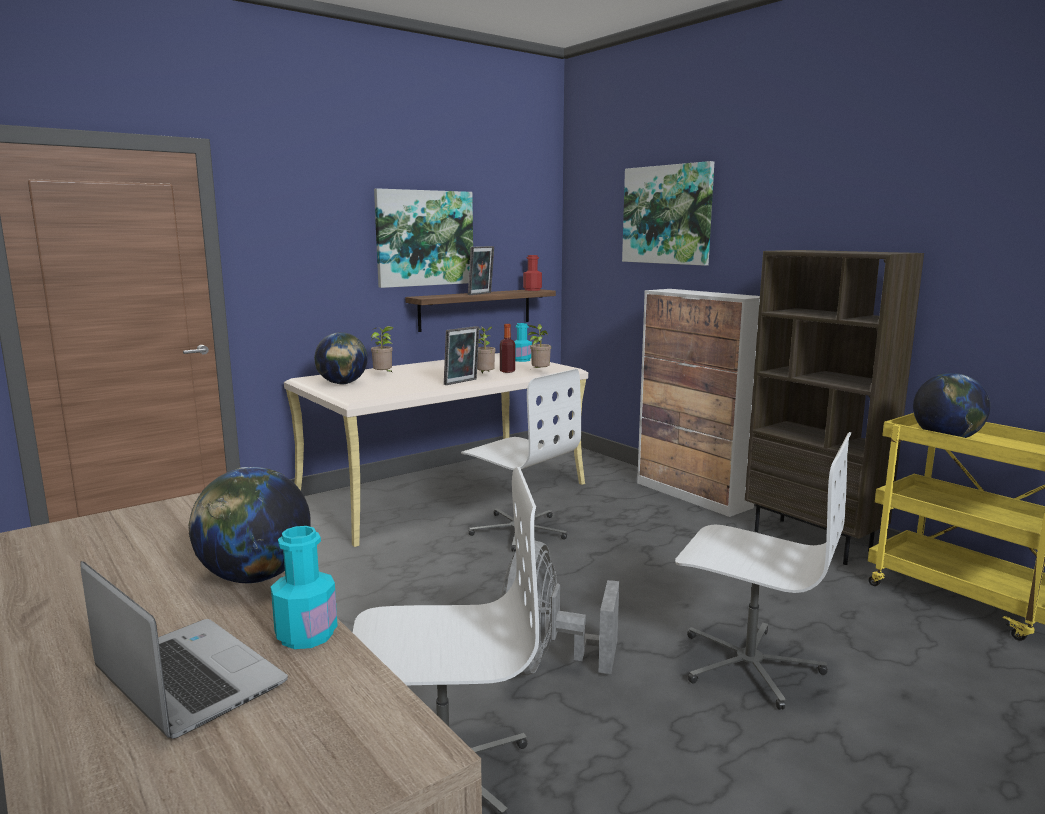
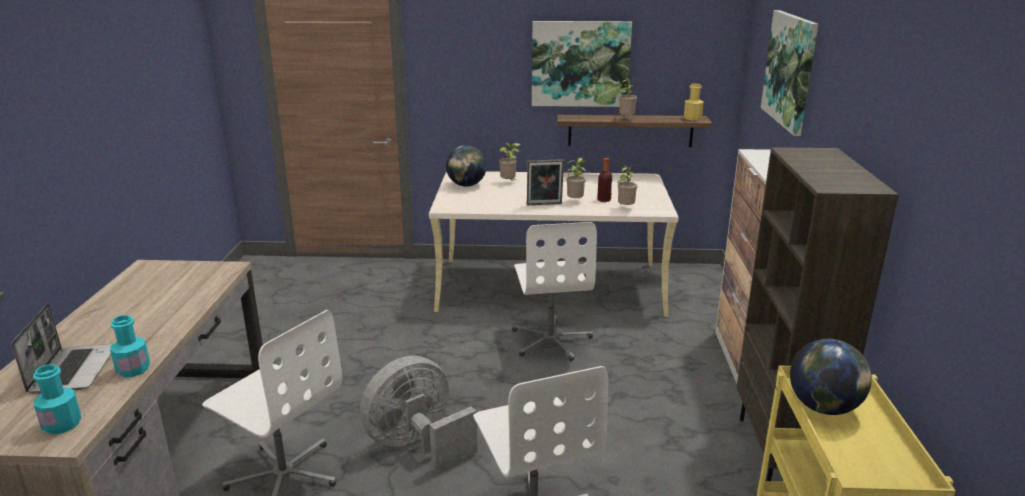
camera: 40 degrees right, 10 degrees up
globe [188,467,311,584] -> none
picture frame [468,246,494,295] -> potted plant [619,78,637,116]
turquoise bottle [514,323,532,362] -> turquoise bottle moved to [33,364,81,434]
red bottle [523,255,542,291] -> yellow bottle [684,84,704,120]

